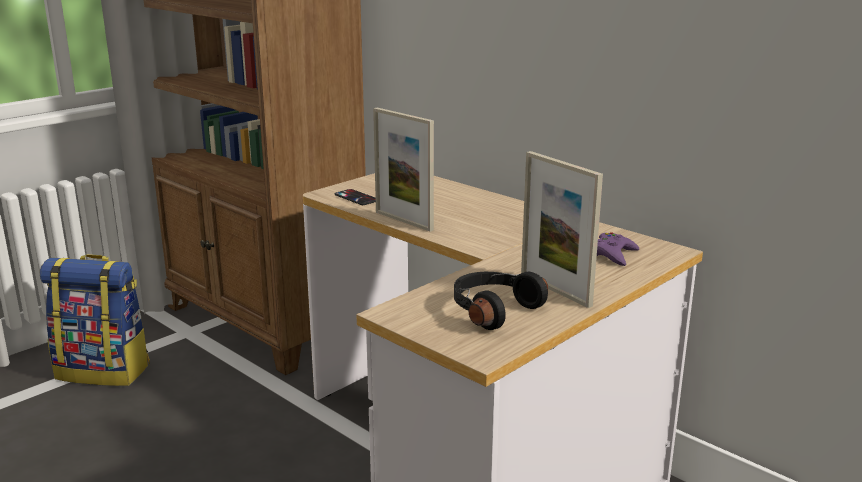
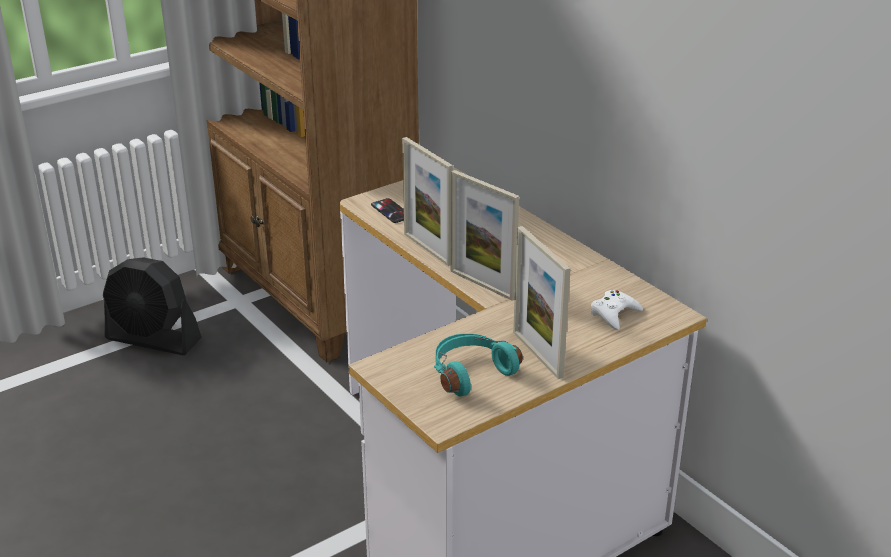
camera: 10 degrees right, 10 degrees up
backpack [40,254,150,386] -> black fan [103,257,201,355]
black headphones [454,272,548,330] -> turquoise headphones [434,334,523,397]
purple game controller [597,232,639,266] -> white game controller [590,290,643,330]
none -> picture frame [451,170,519,300]

